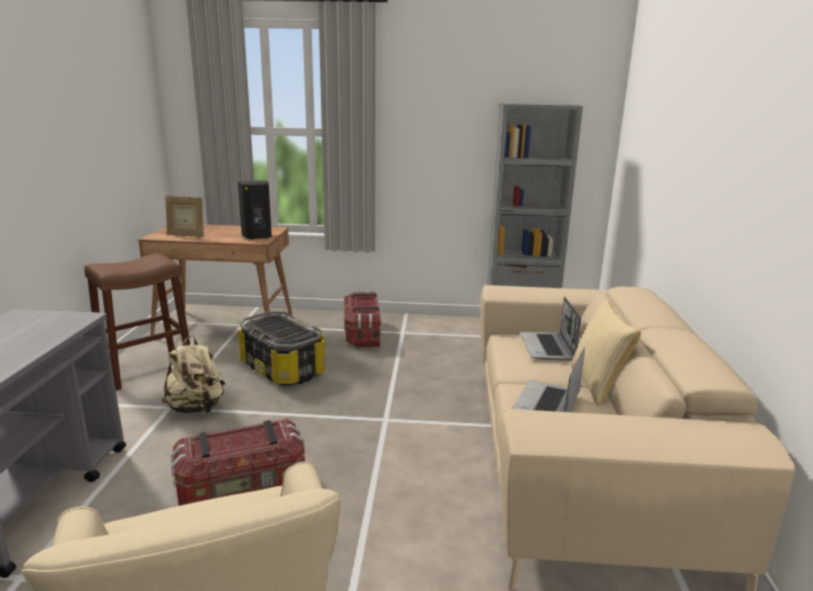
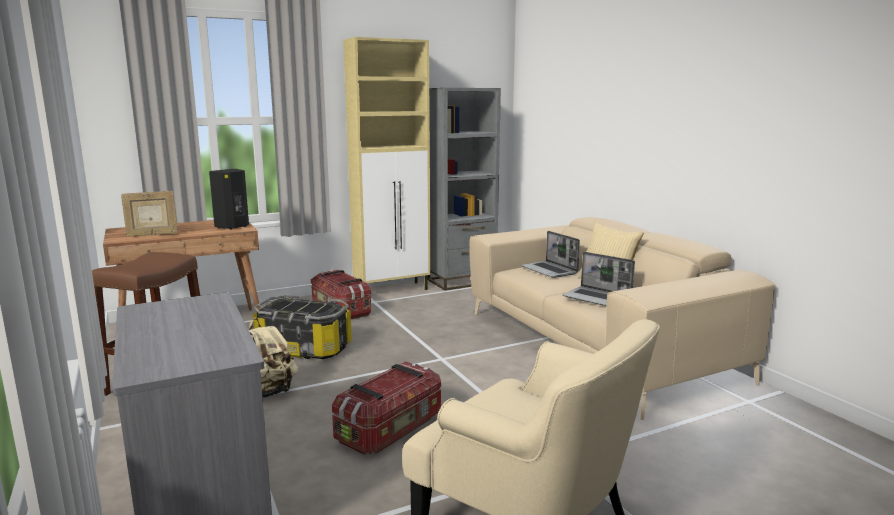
camera: 30 degrees left, 5 degrees down
laptop [511,347,585,412] -> laptop turned 45 degrees counterclockwise [563,252,635,306]
none -> beige cabinet [343,37,431,290]

